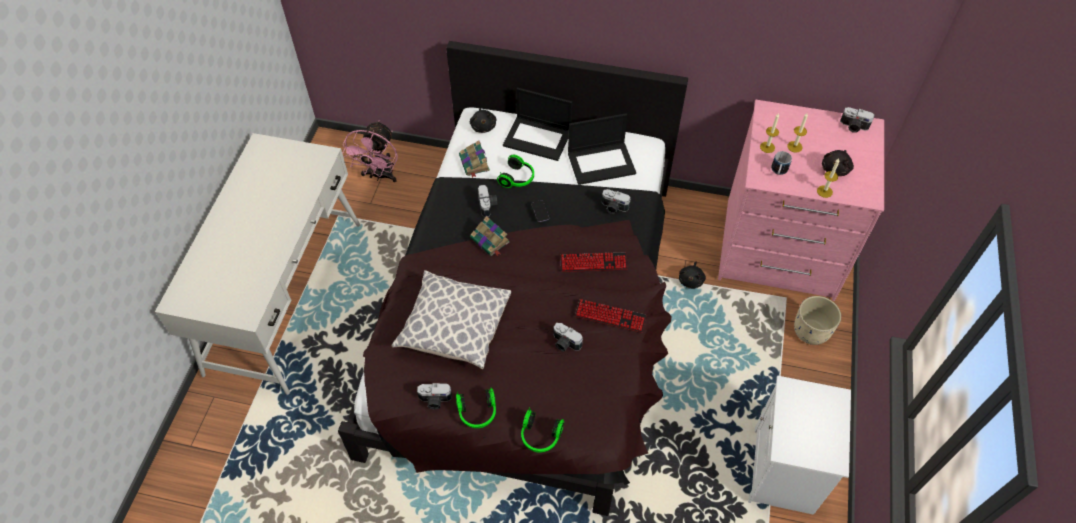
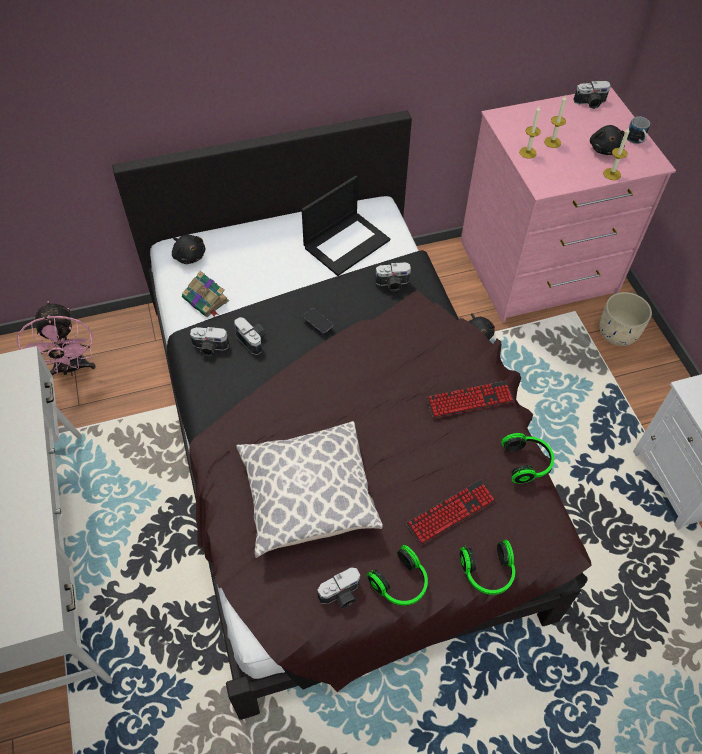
camera: 30 degrees left, 0 degrees up
book [470,216,509,256] -> none
headphones [497,155,534,188] -> headphones moved to [501,433,554,484]
laptop [503,88,572,161] -> none
camera [553,323,583,352] -> camera moved to [190,327,229,357]
keyboard [560,252,628,272] -> keyboard moved to [406,480,496,546]
mug [771,151,792,175] -> mug moved to [627,116,650,144]

